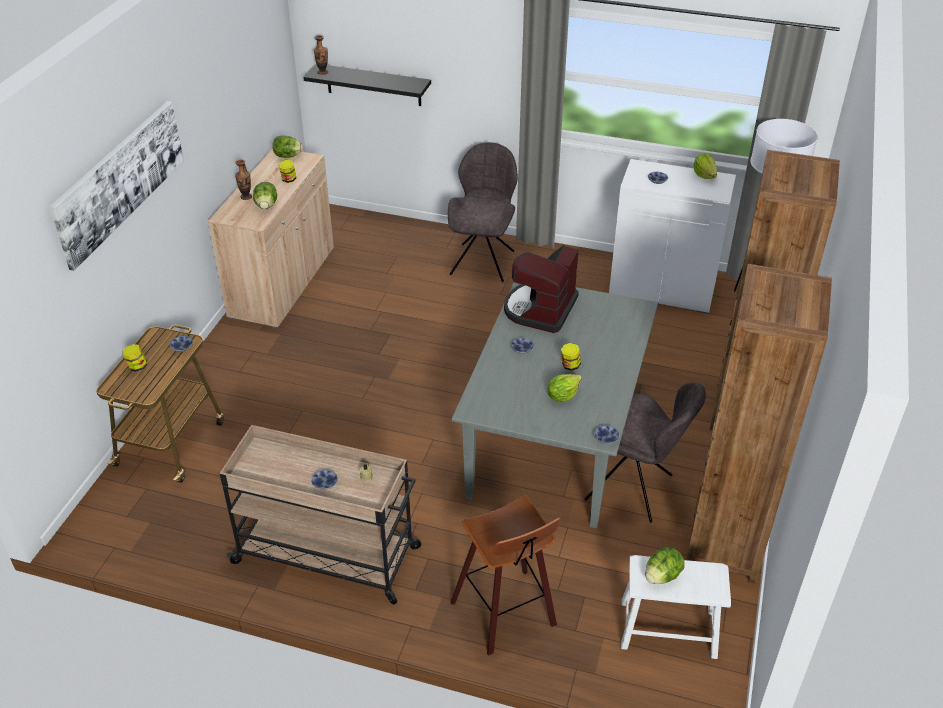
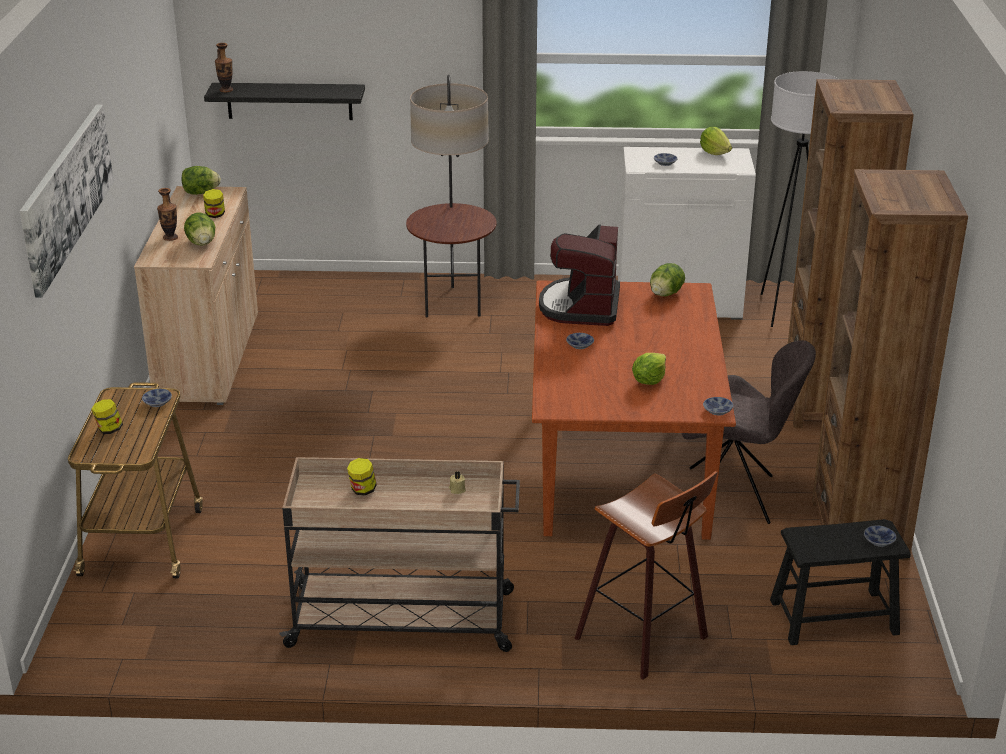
camera: 15 degrees left, 10 degrees down
bowl [311,470,338,490] -> bowl moved to [864,525,896,547]
grey chair [448,142,518,282] -> floor lamp [406,75,497,317]
grey dining table [452,282,658,529] -> brown dining table [532,280,736,540]
jar [561,343,581,371] -> jar moved to [347,458,377,495]
white stool [621,555,731,659] -> black stool [770,519,911,645]
lettuce [645,547,685,584] -> lettuce moved to [650,263,685,296]

